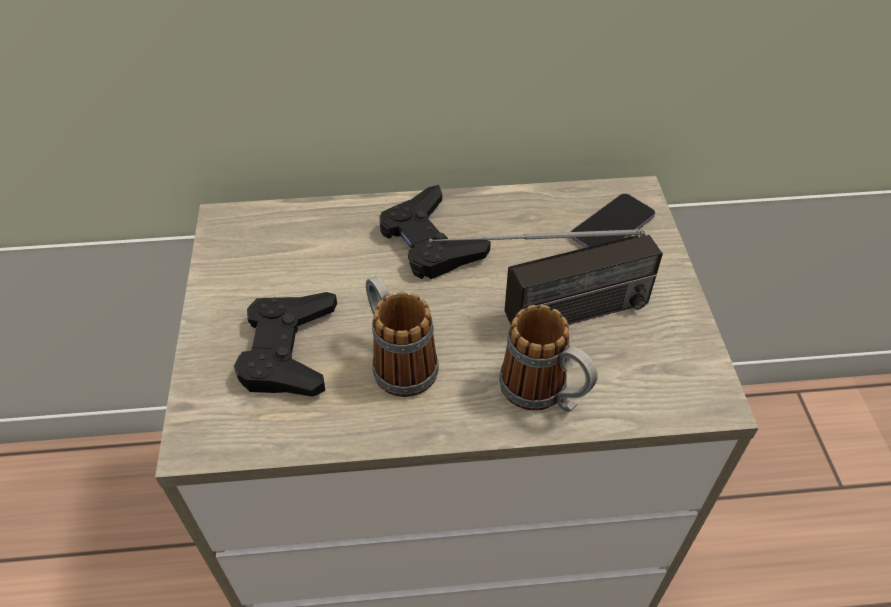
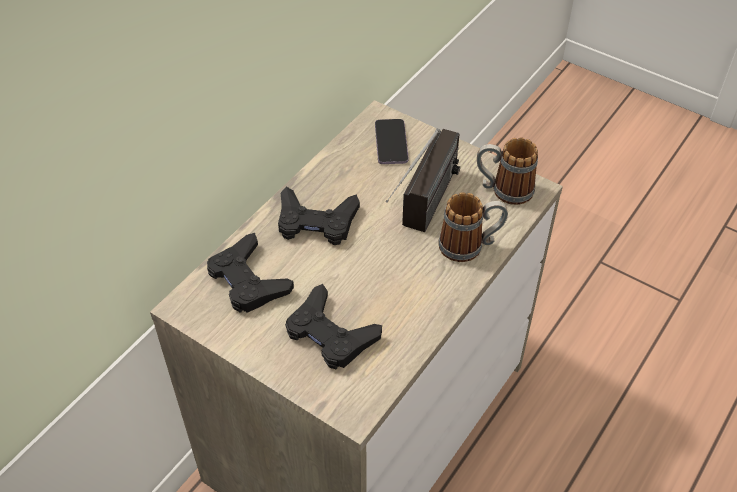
camera: 50 degrees left, 0 degrees up
mug [366,276,439,397] -> mug moved to [477,137,538,205]
none -> black game controller [207,233,294,313]

